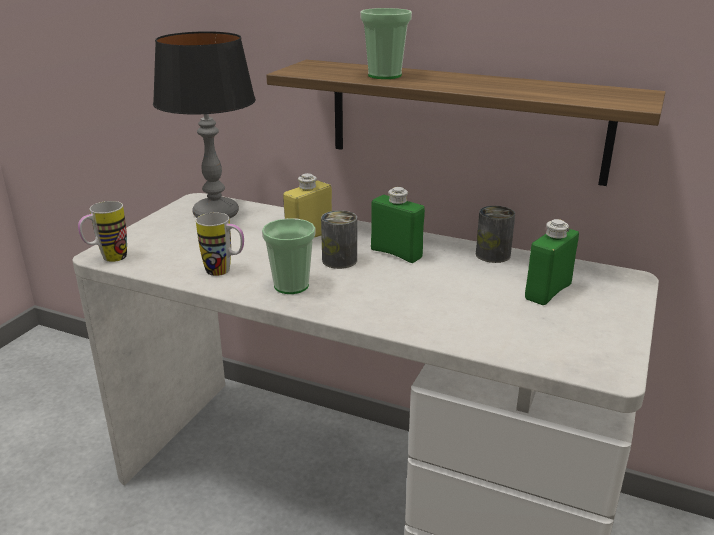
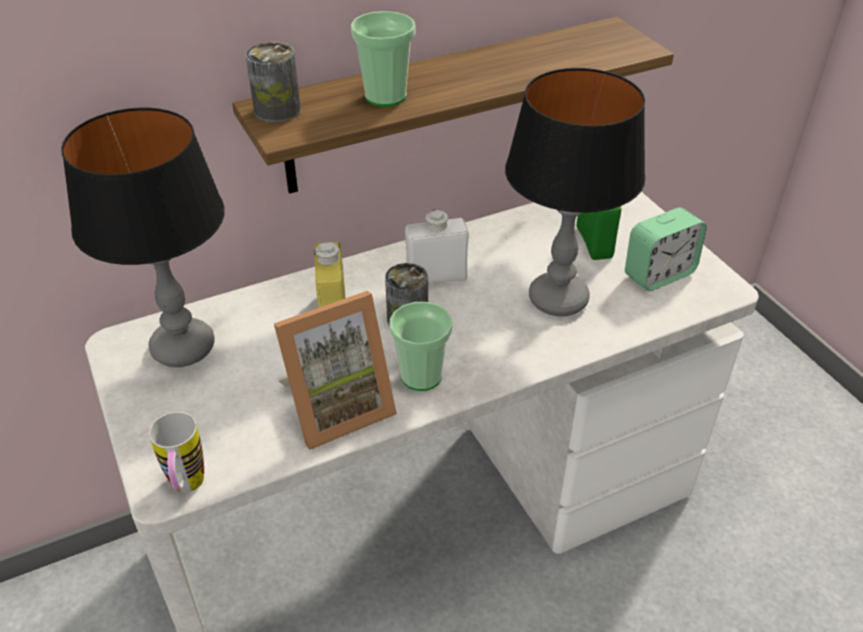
camera: 50 degrees left, 15 degrees up
mug [196,213,244,276] -> picture frame [274,291,397,450]
green bottle [371,187,425,263] -> white bottle [405,210,469,284]
can [476,206,515,263] -> can moved to [246,42,301,123]
none -> table lamp [505,68,645,316]
none -> alarm clock [625,207,707,291]

